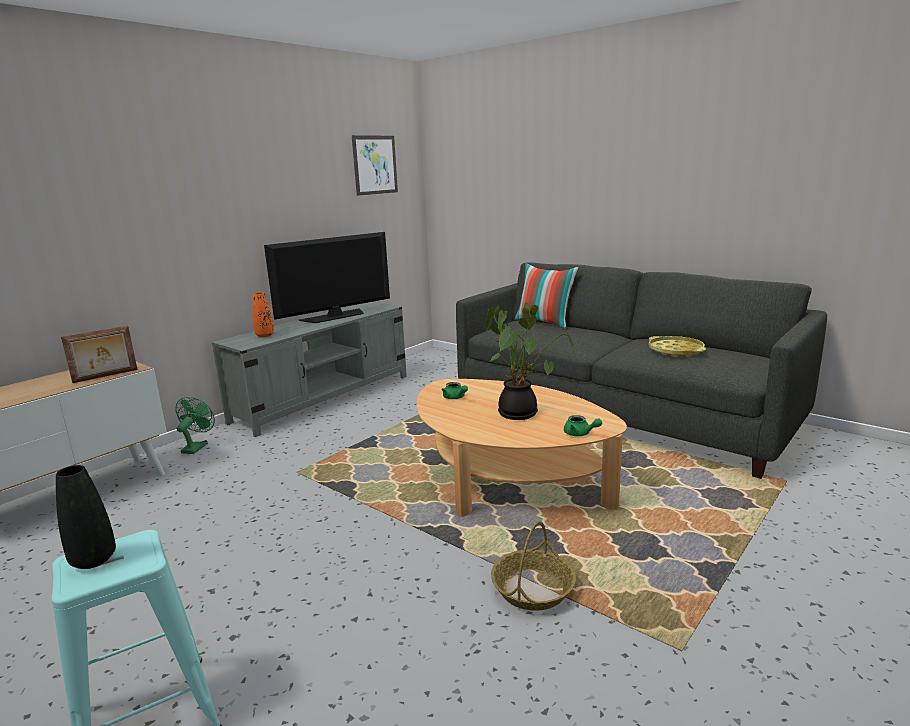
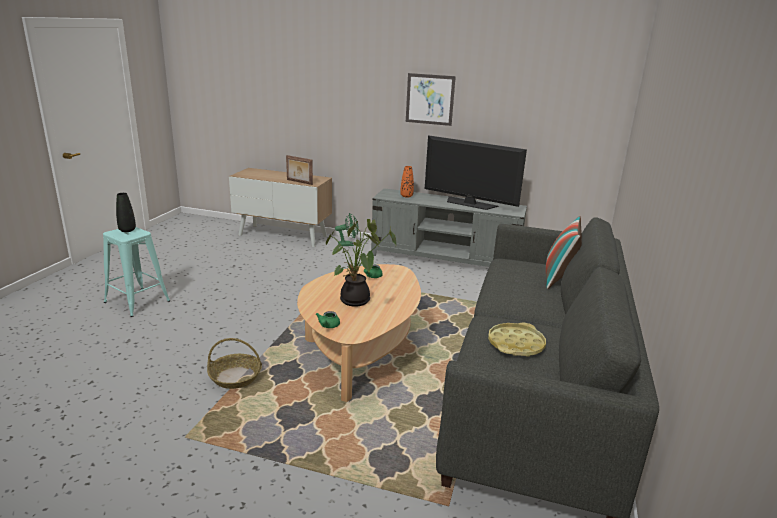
camera: 65 degrees right, 5 degrees up
picture [352,135,398,196] -> picture moved to [406,73,456,126]

